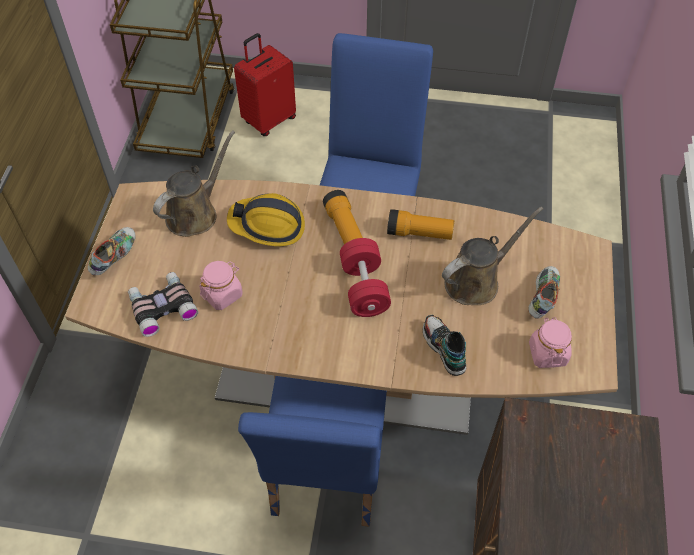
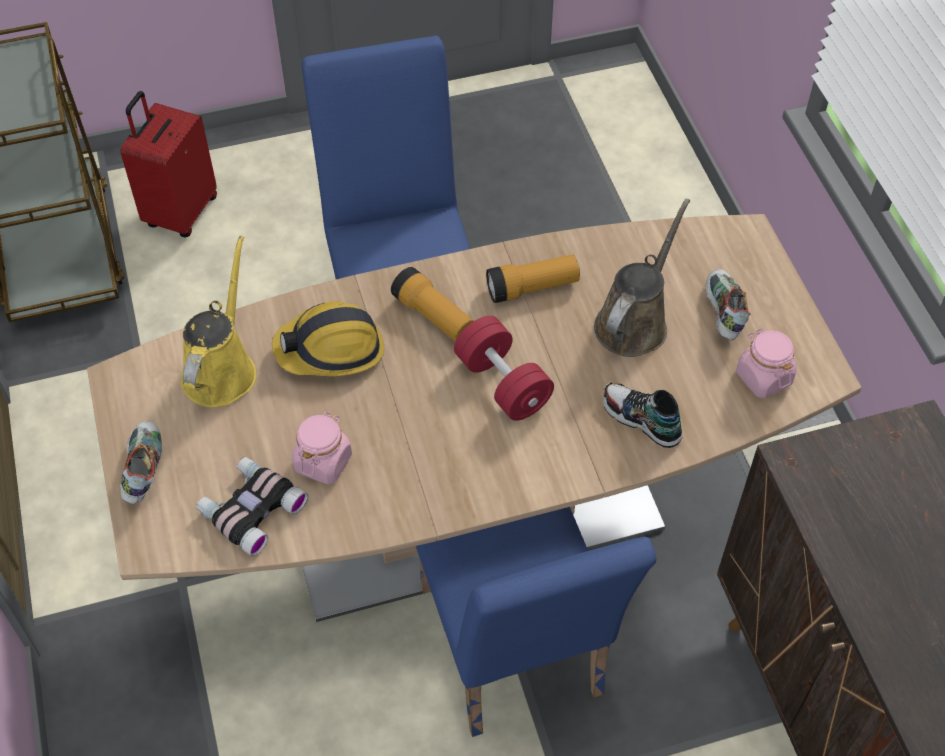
camera: 25 degrees left, 0 degrees up
brown watering can [153,130,235,237] -> yellow watering can [181,236,256,407]

